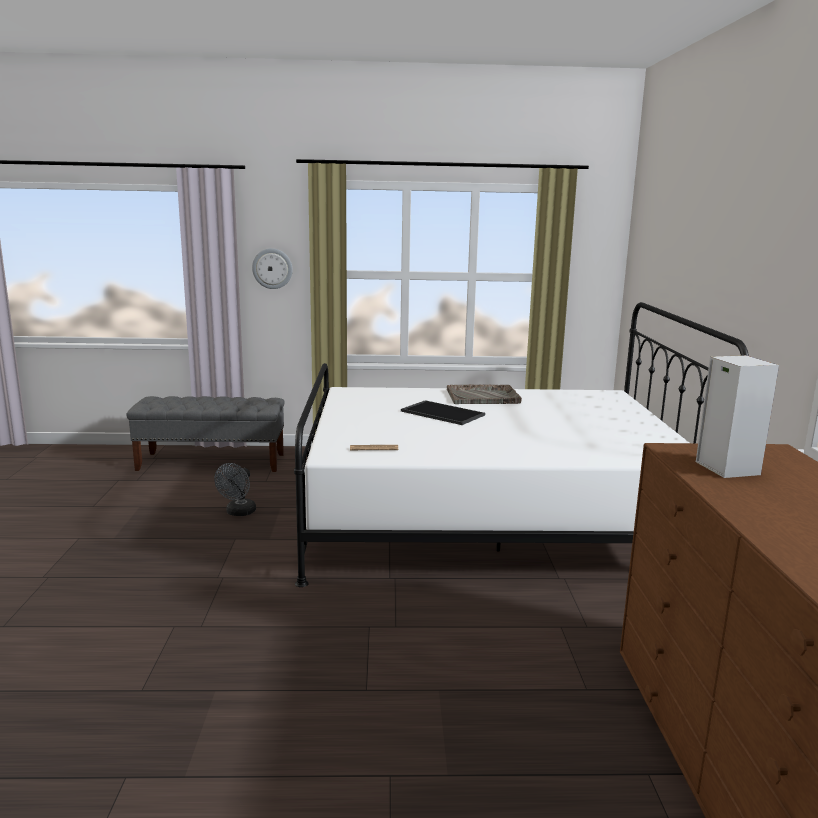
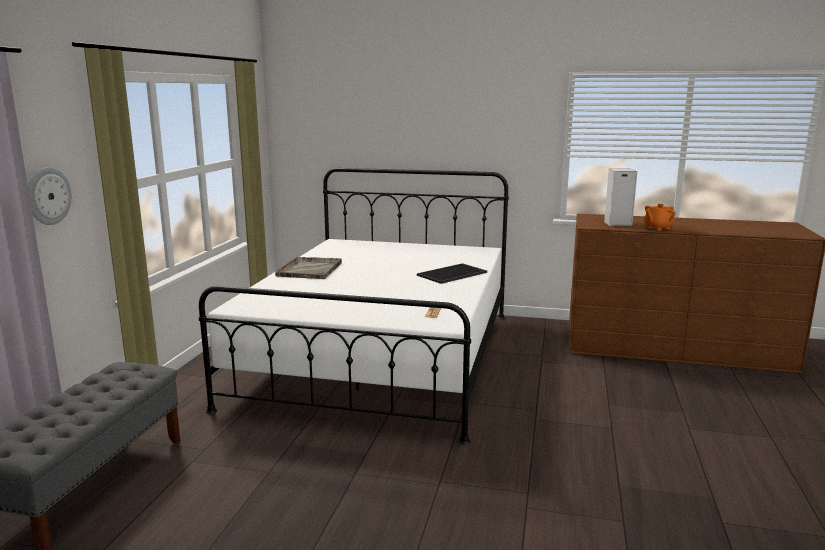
camera: 75 degrees left, 0 degrees up
grey fan [214,463,256,516] -> none
tray [401,400,485,425] -> tray moved to [417,263,487,284]
none -> orange teapot [644,204,676,231]

